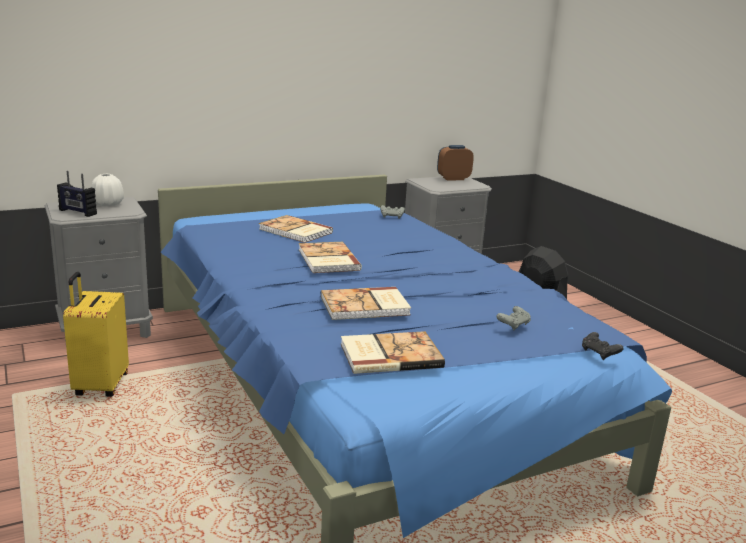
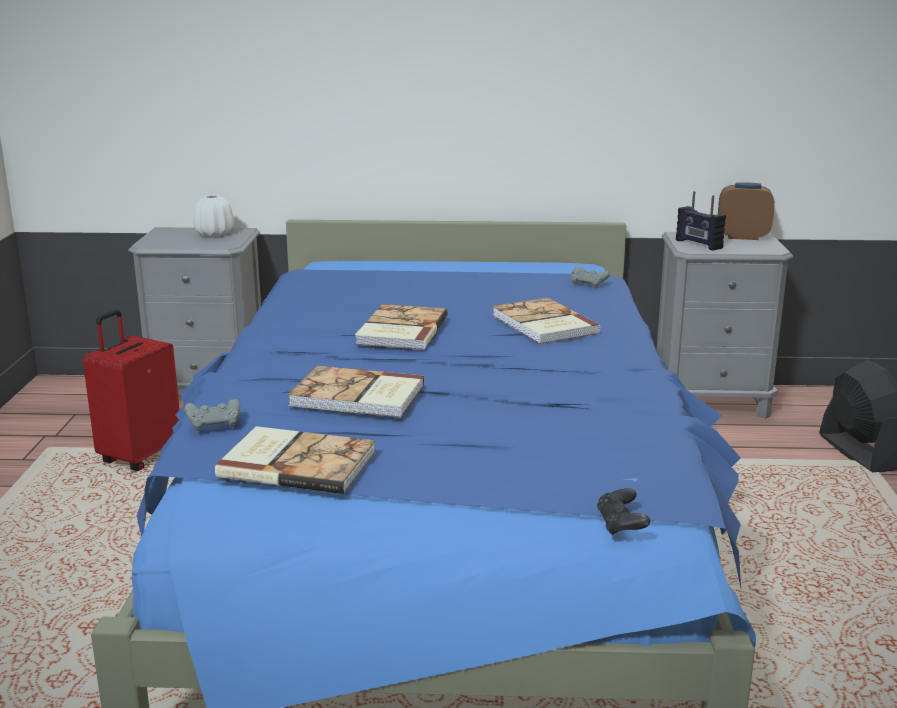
camera: 30 degrees right, 0 degrees up
radio [57,171,97,217] -> radio moved to [676,191,726,250]
yellow suitcase [63,272,129,397] -> red suitcase [83,310,180,471]
book [259,215,333,243] -> book moved to [492,297,600,344]
grey game controller [496,306,531,330] -> grey game controller moved to [184,398,240,431]

